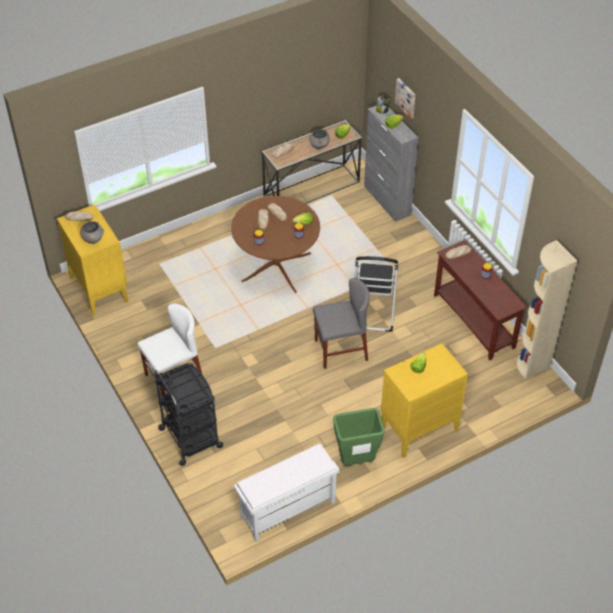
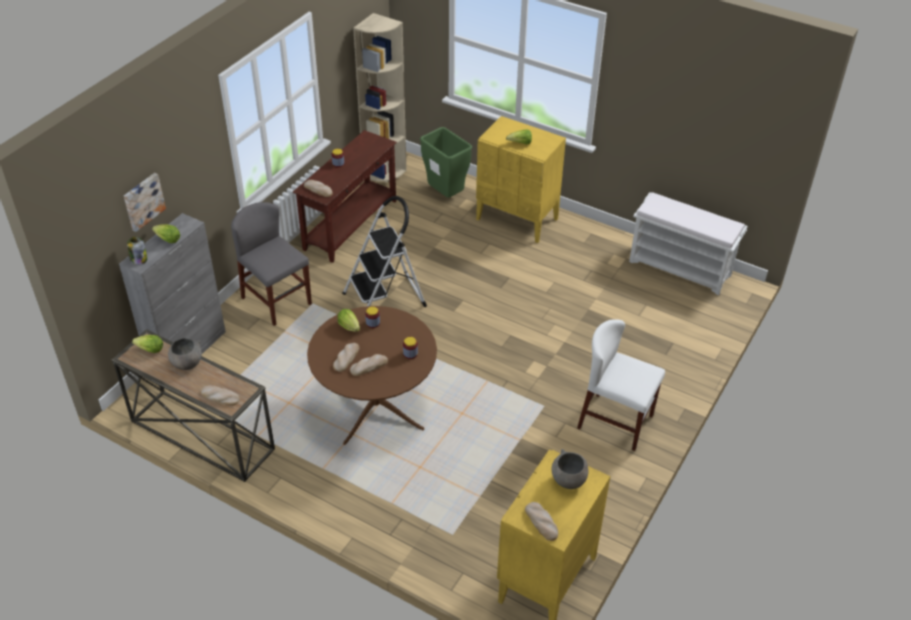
camera: 120 degrees left, 5 degrees down
black cart [154,363,223,466] -> none
grey chair [313,278,370,369] -> grey chair moved to [231,202,312,326]
green trash can [333,408,385,466] -> green trash can moved to [420,127,472,198]

